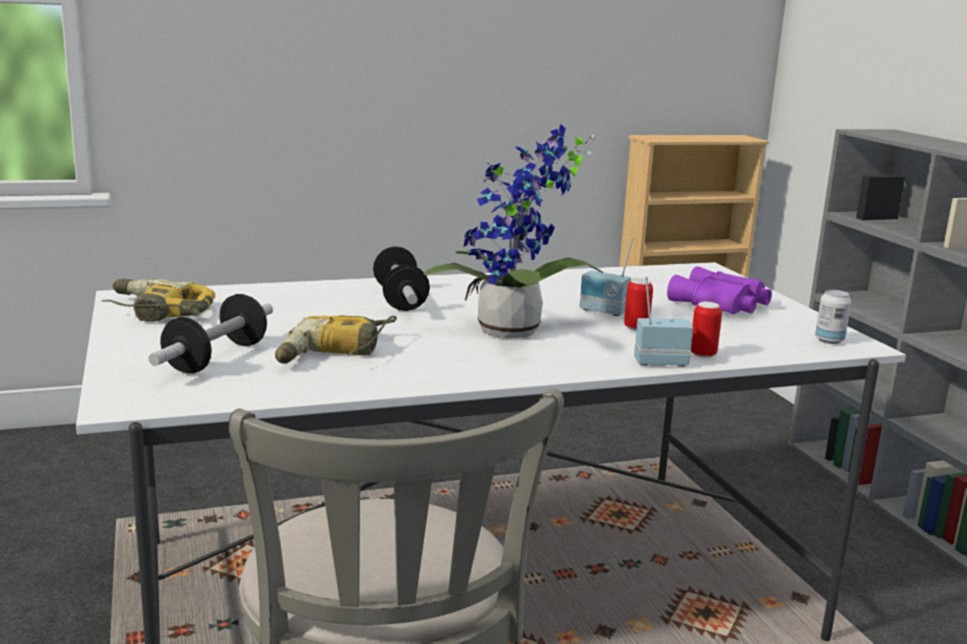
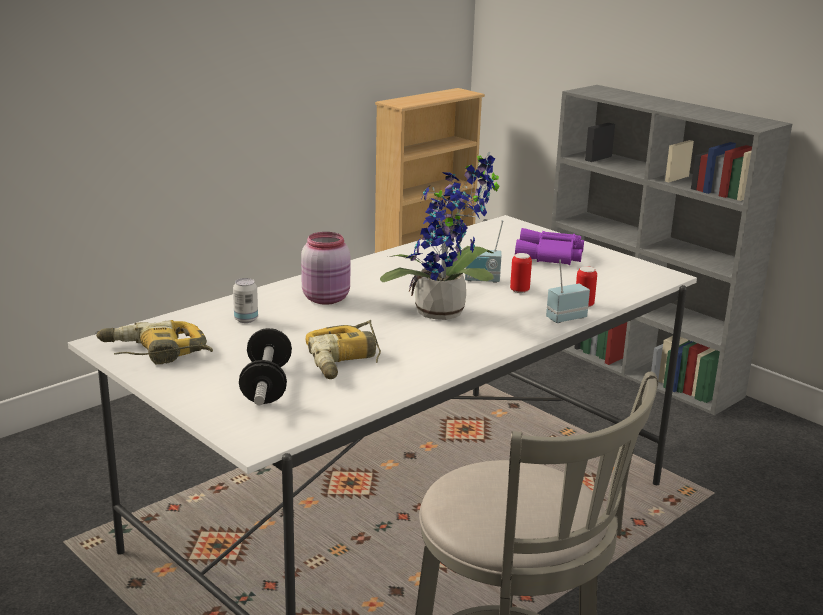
camera: 25 degrees left, 5 degrees up
dumbbell [373,246,430,311] -> pink jar [301,232,350,305]
can [815,290,851,344] -> can moved to [233,278,258,323]

